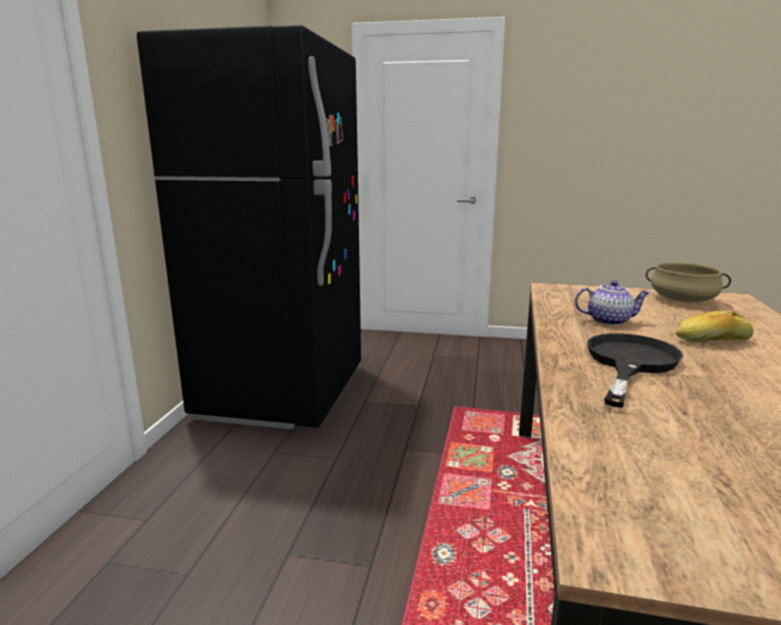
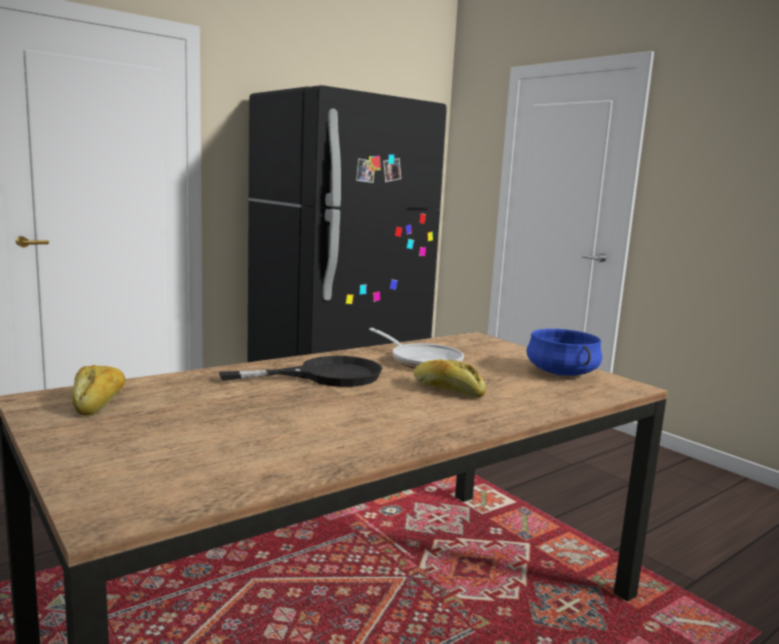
camera: 40 degrees right, 5 degrees down
teapot [575,280,650,326] -> frying pan [369,328,464,369]
beige cooking pot [646,262,731,302] -> blue cooking pot [526,329,602,376]
none -> bread [72,365,125,416]

